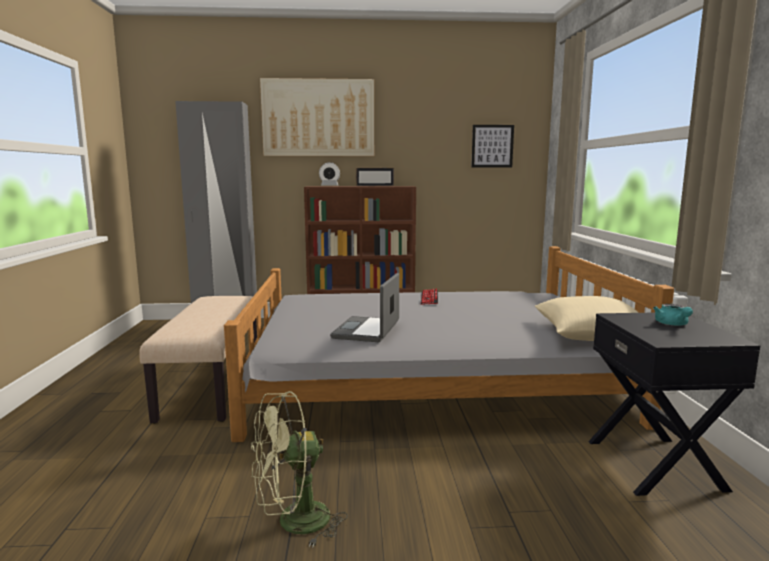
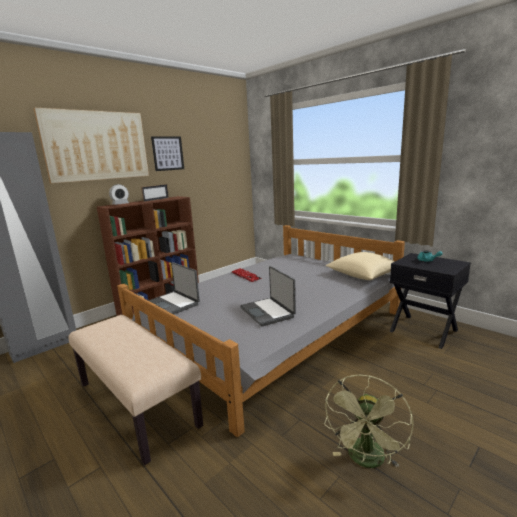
camera: 40 degrees left, 5 degrees up
picture [471,125,514,167] -> picture moved to [151,136,184,171]
none -> laptop [148,262,200,315]

